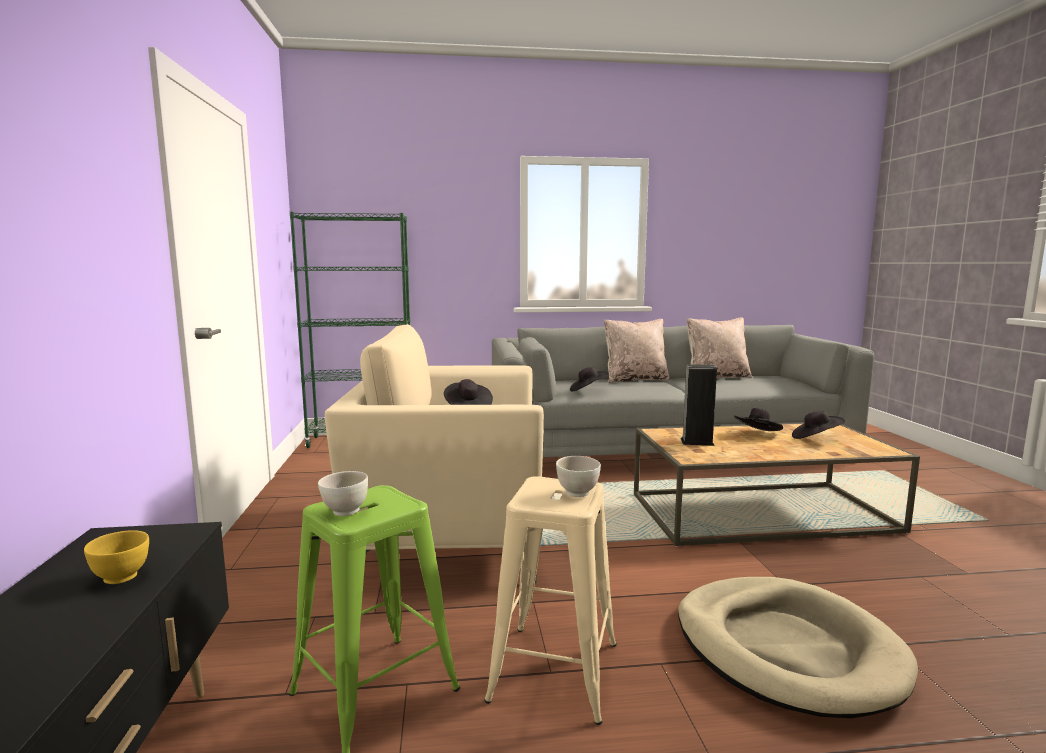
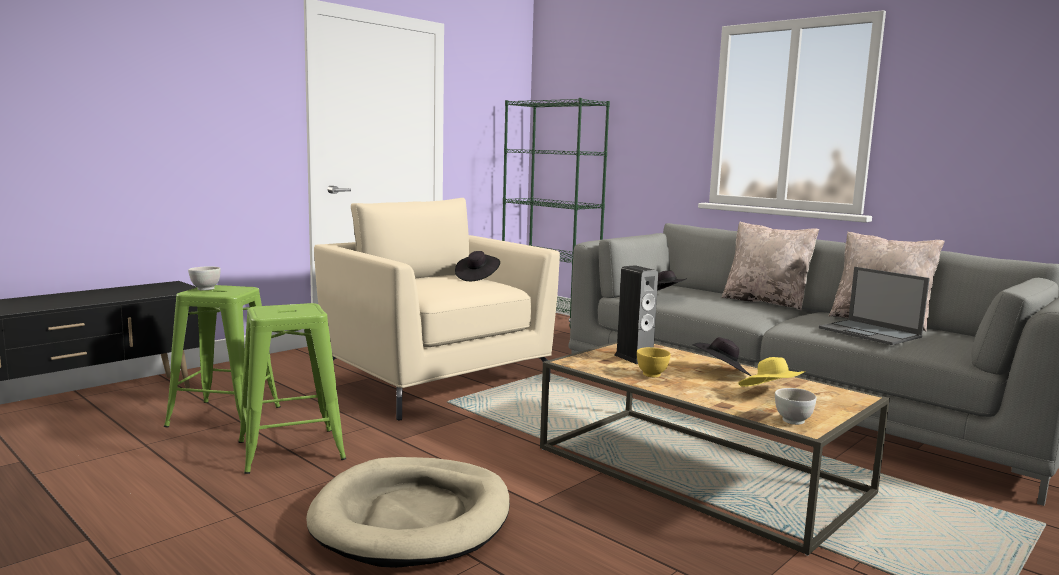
camera: 50 degrees right, 0 degrees up
yellow bowl [84,530,149,584] -> yellow bowl moved to [637,347,671,377]
beige stool [484,476,617,725] -> green stool [238,303,346,474]
white bowl [556,456,601,497] -> white bowl moved to [775,388,816,425]
black hat [792,411,845,439] -> yellow hat [738,357,806,387]
none -> laptop [819,267,930,345]

